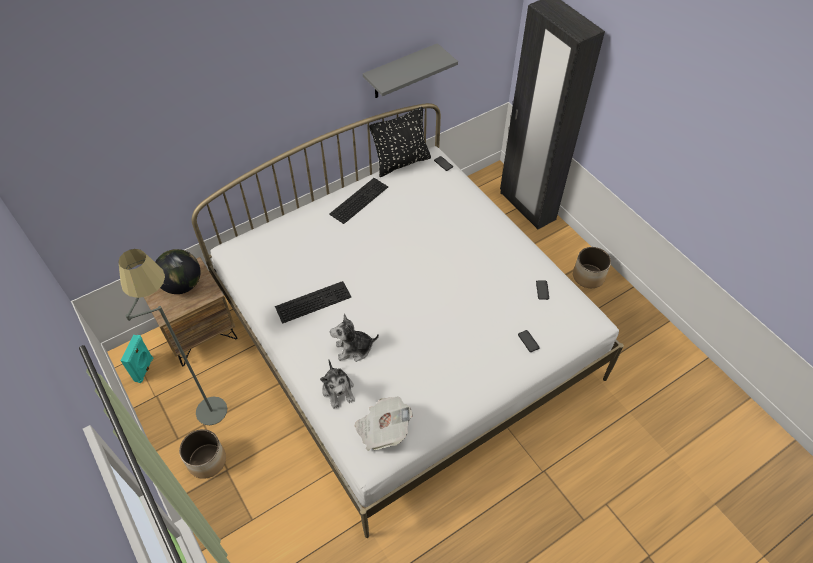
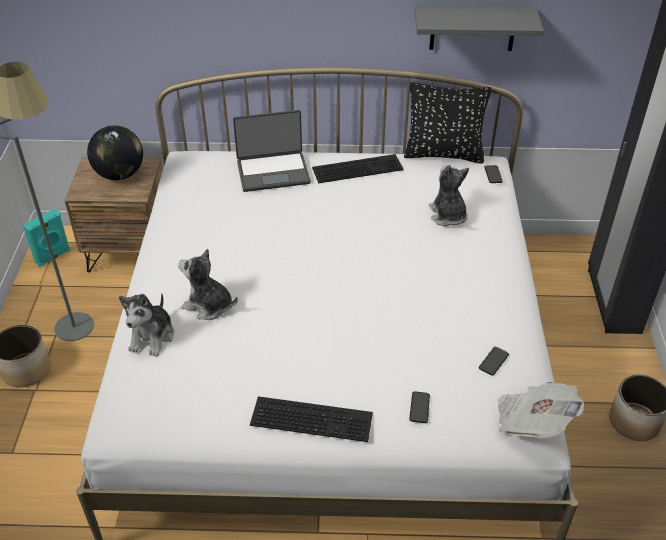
camera: 35 degrees right, 10 degrees down
keyboard [275,281,351,324] -> keyboard moved to [250,396,373,442]
newspaper [354,396,413,451] -> newspaper moved to [498,382,584,439]
none -> laptop [233,110,311,192]
none -> plush toy [429,165,469,227]

